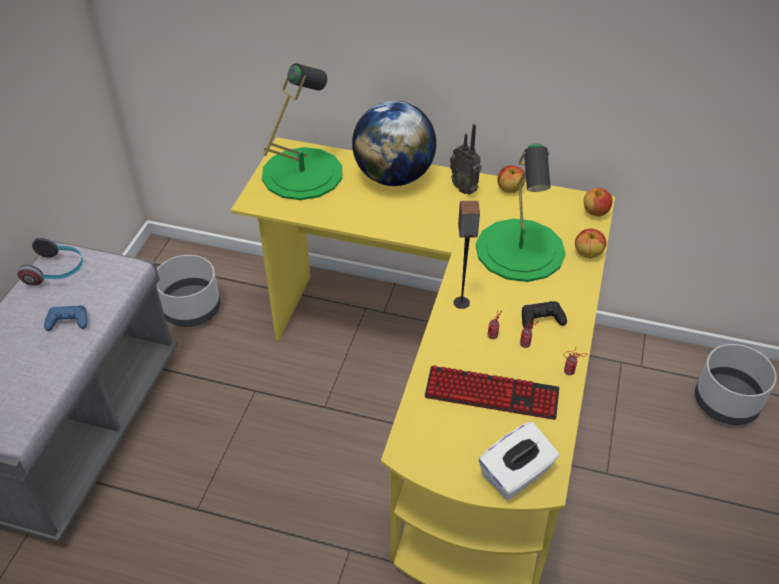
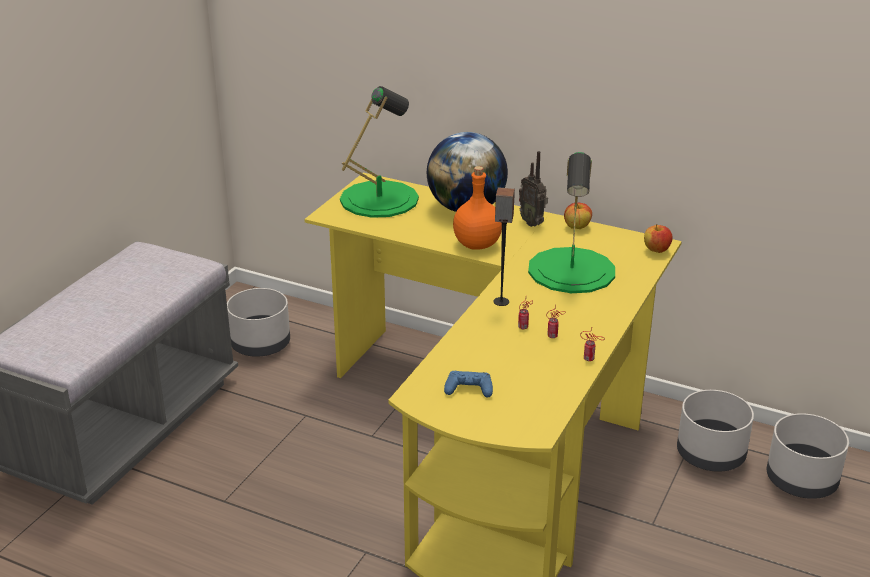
camera: 10 degrees right, 15 degrees down
headphones [17,237,83,286] -> none
blue game controller [44,305,87,331] -> blue game controller moved to [444,371,493,397]
keyboard [424,365,559,420] -> none
white tissue box [479,421,560,500] -> none
black game controller [522,301,567,329] -> none
apple [575,229,607,258] -> none
none -> orange bottle [453,166,502,250]
none -> grey planter [677,390,754,472]

